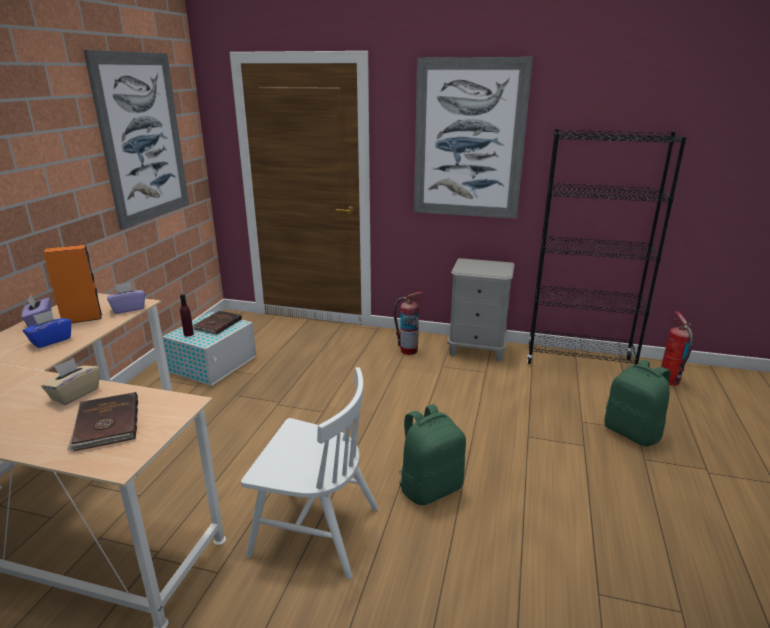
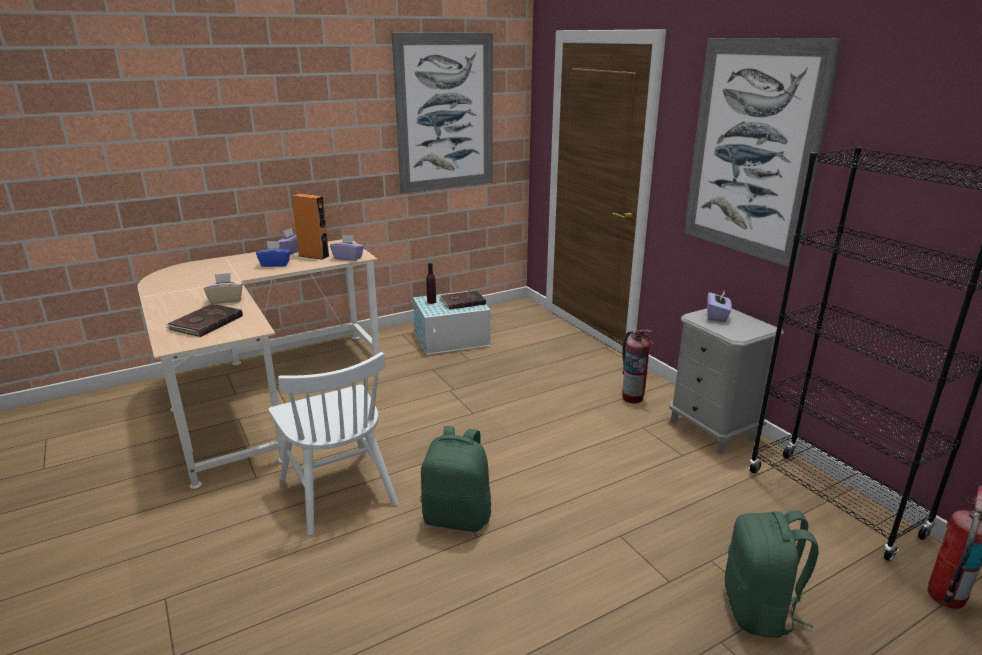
camera: 45 degrees right, 0 degrees up
none -> purple tissue box [707,290,732,322]

